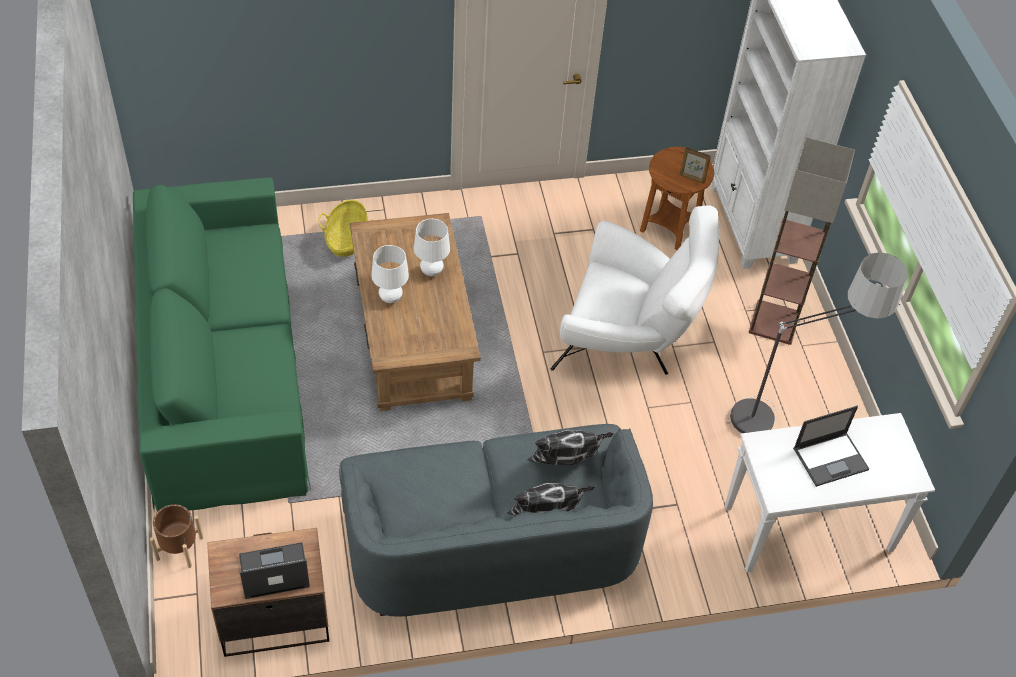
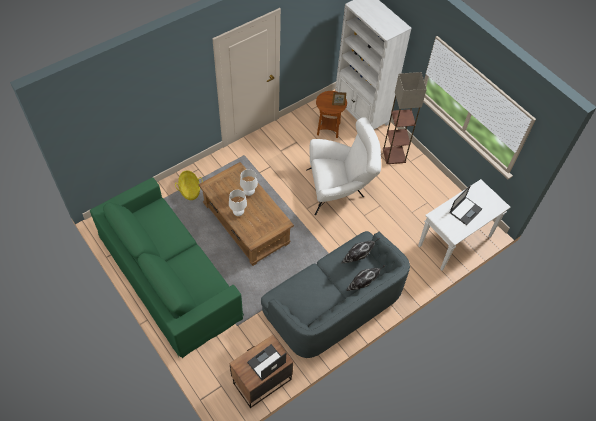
camera: 25 degrees left, 5 degrees up
brown planter [150,504,203,568] -> none
floor lamp [726,252,908,433] -> none

